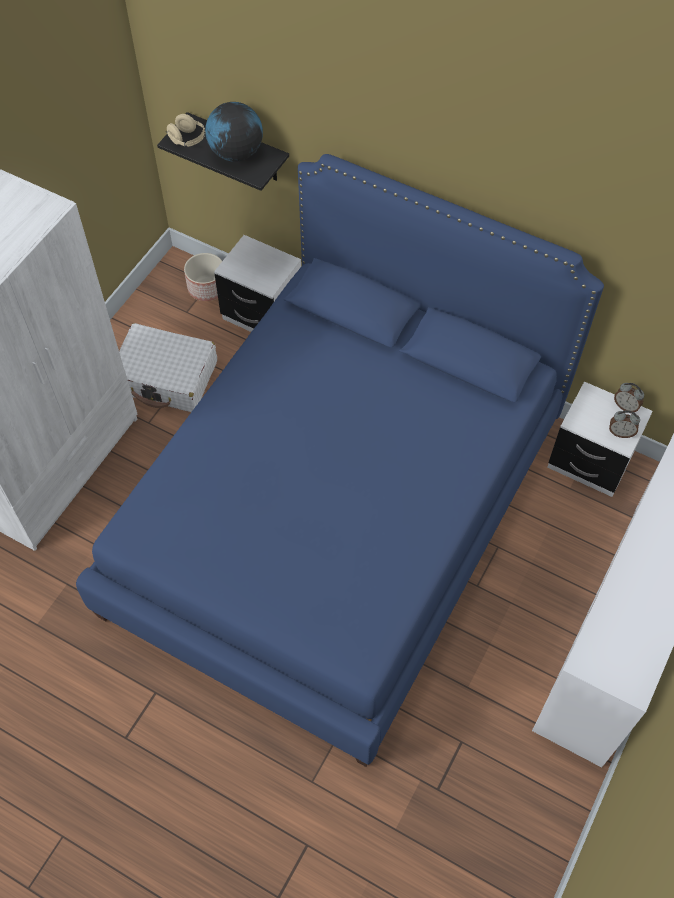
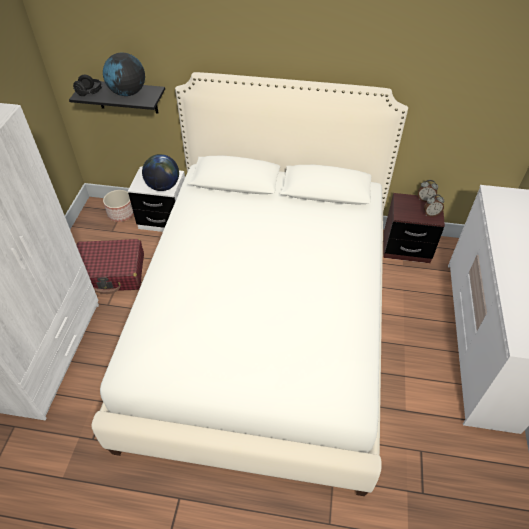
camera: 20 degrees left, 10 degrees down
blue bed [76,154,604,767] -> white bed [91,72,408,496]
white suitcase [119,323,217,412] -> red suitcase [77,239,144,294]
beige headphones [166,114,205,147] -> black headphones [73,75,102,96]
white nightstand [547,382,653,497] -> brown nightstand [383,193,445,263]
none -> globe [142,154,179,191]

